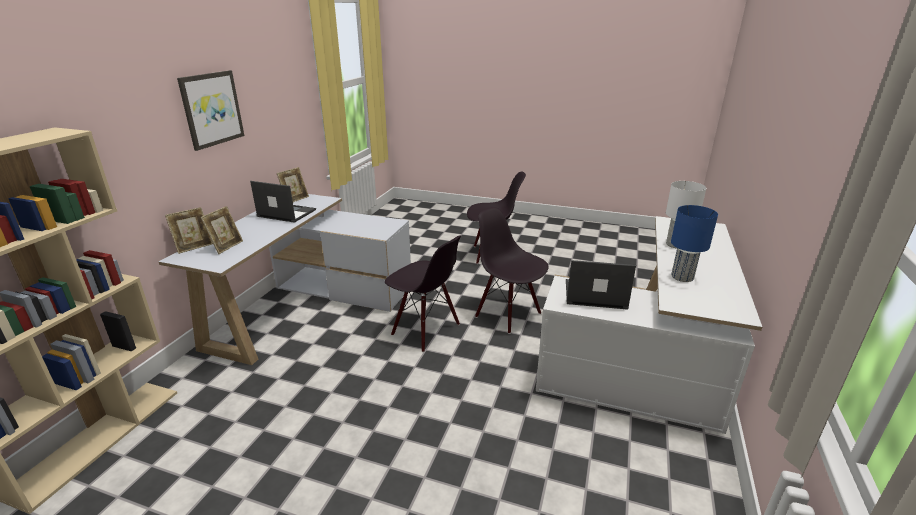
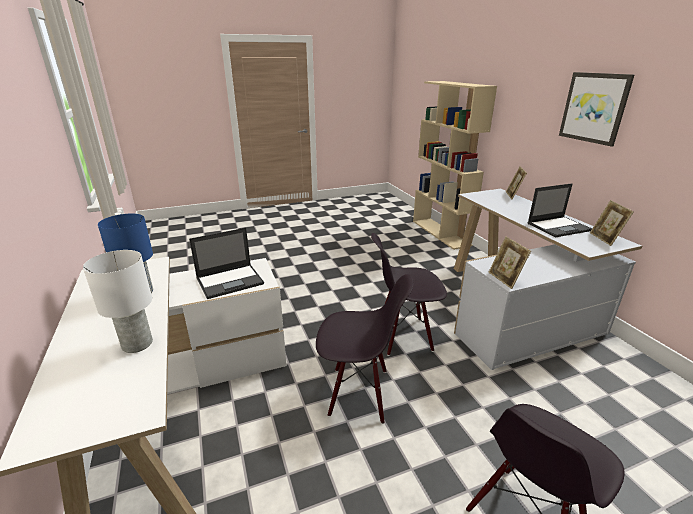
camera: 140 degrees right, 0 degrees up
picture frame [200,206,243,254] -> picture frame moved to [488,236,531,289]

